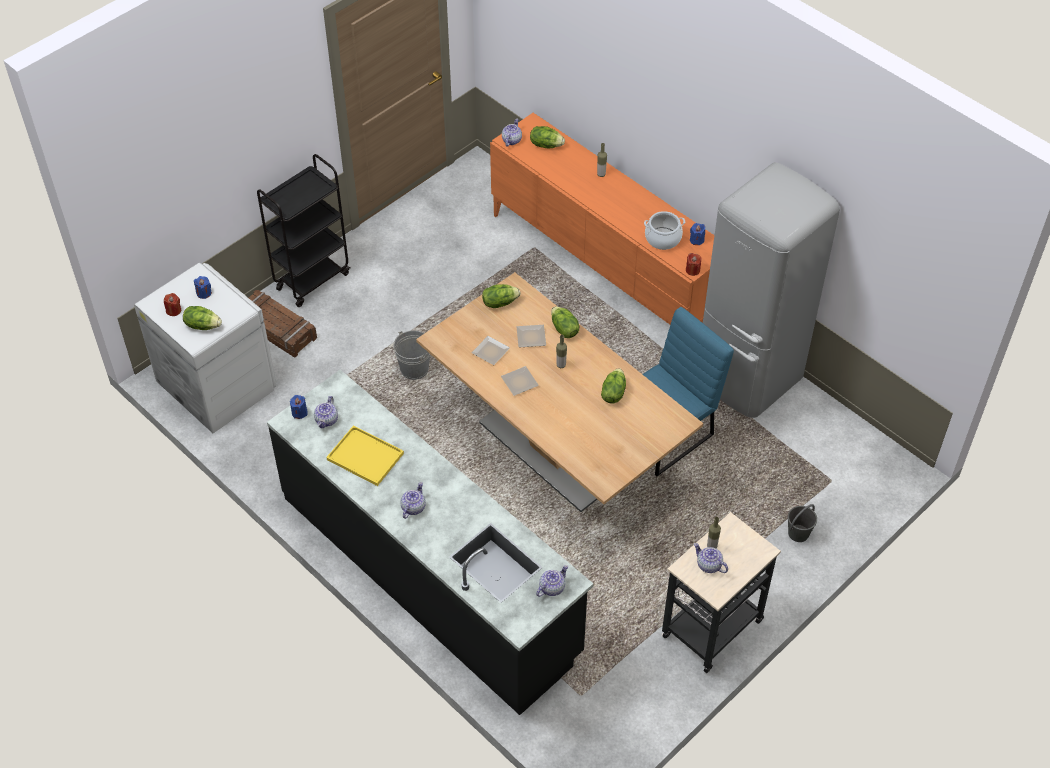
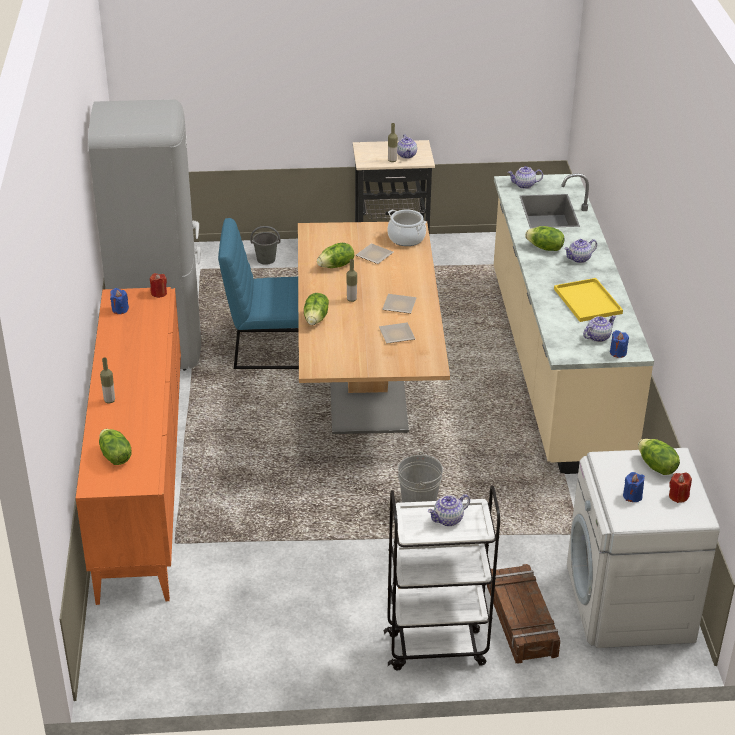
camera: 140 degrees left, 15 degrees down
black cart [257,154,352,307] -> white cart [384,486,500,670]
black counter [267,370,593,715] -> beige counter [494,173,654,474]
lettuce [482,284,520,308] -> lettuce moved to [525,226,565,251]
teapot [502,119,522,147] -> teapot moved to [427,494,470,526]
plate [516,325,546,347] -> plate moved to [356,243,393,264]
cooking pot [644,211,685,250] -> cooking pot moved to [387,209,426,246]

